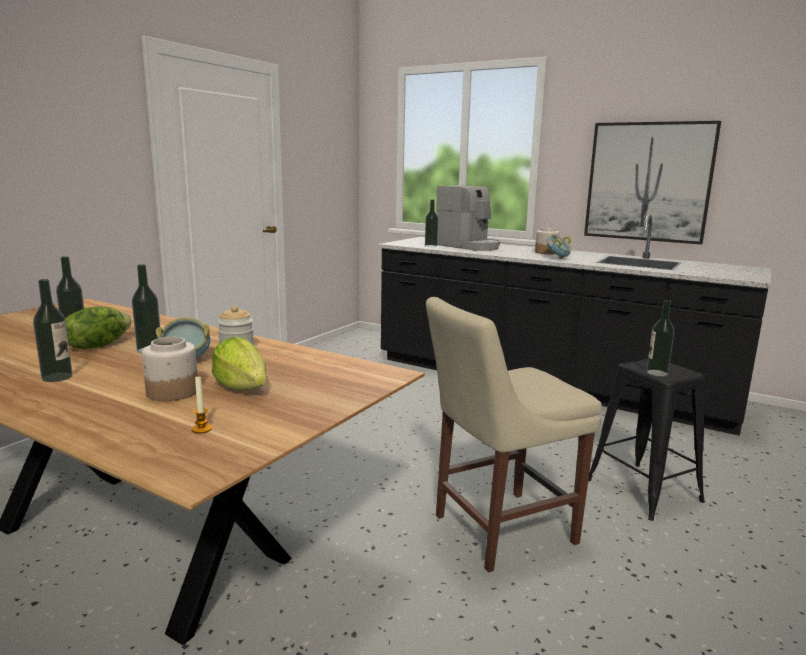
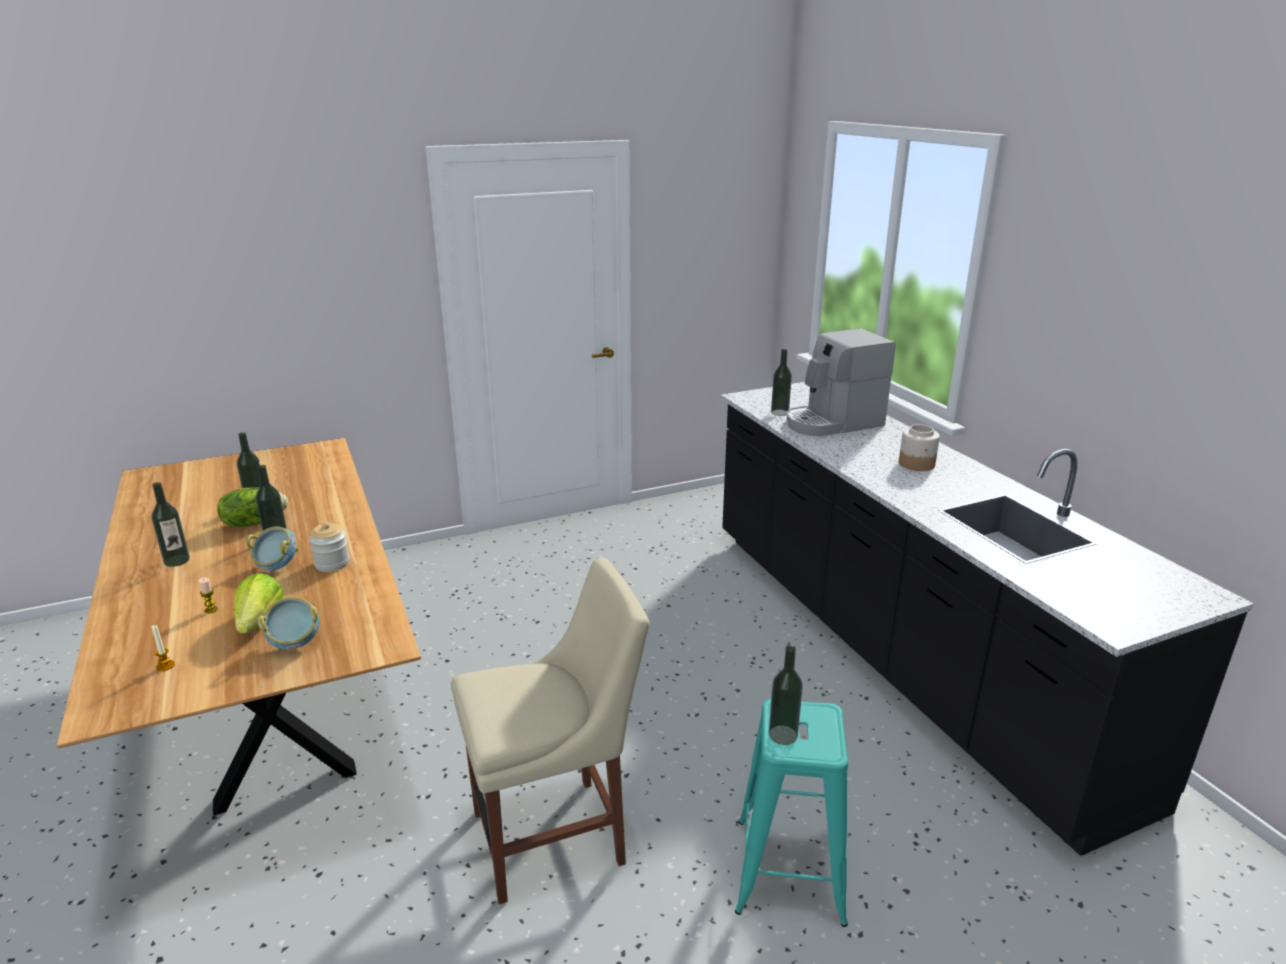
camera: 35 degrees right, 10 degrees up
jar [142,337,198,401] -> candle [198,578,218,613]
beige chair [426,297,602,572] -> beige chair turned 150 degrees clockwise [451,558,649,904]
coffee machine [436,186,500,251] -> coffee machine turned 75 degrees clockwise [787,328,896,437]
bowl [546,234,572,259] -> bowl moved to [258,597,319,650]
picture [584,121,721,244] -> none
black stool [588,359,705,521] -> turquoise stool [735,699,848,927]

